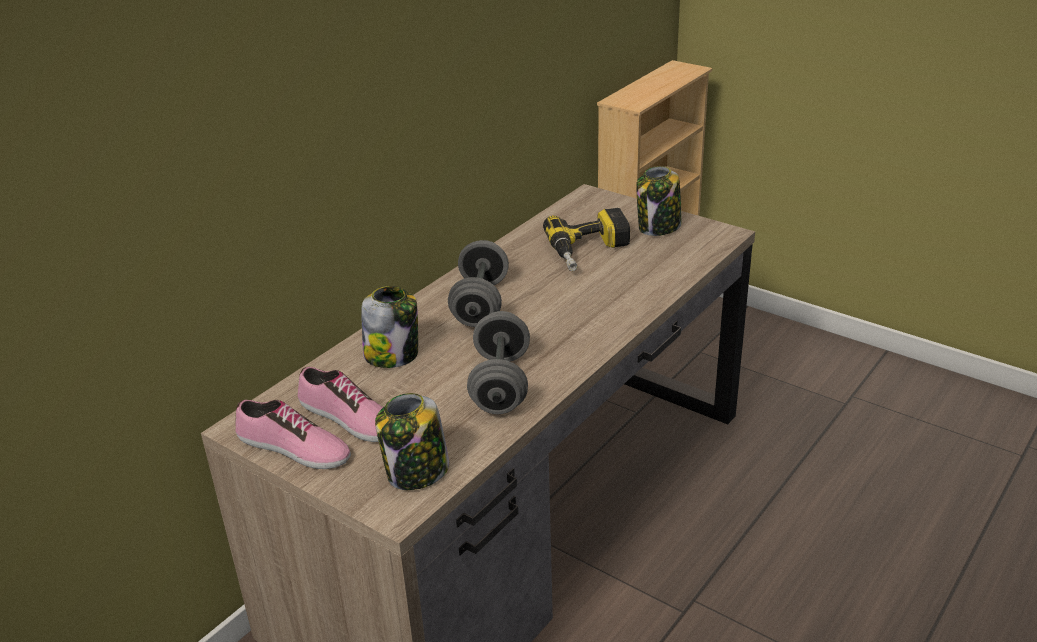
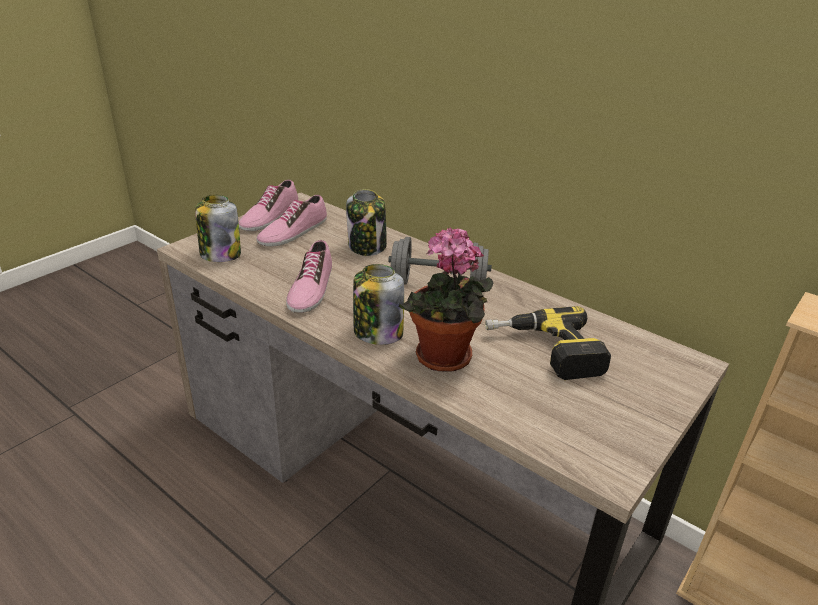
camera: 90 degrees right, 0 degrees up
grey dumbbell [467,311,530,414] -> shoe [286,240,332,313]
jar [636,166,682,236] -> jar moved to [353,264,404,345]
none -> potted plant [399,227,493,372]

